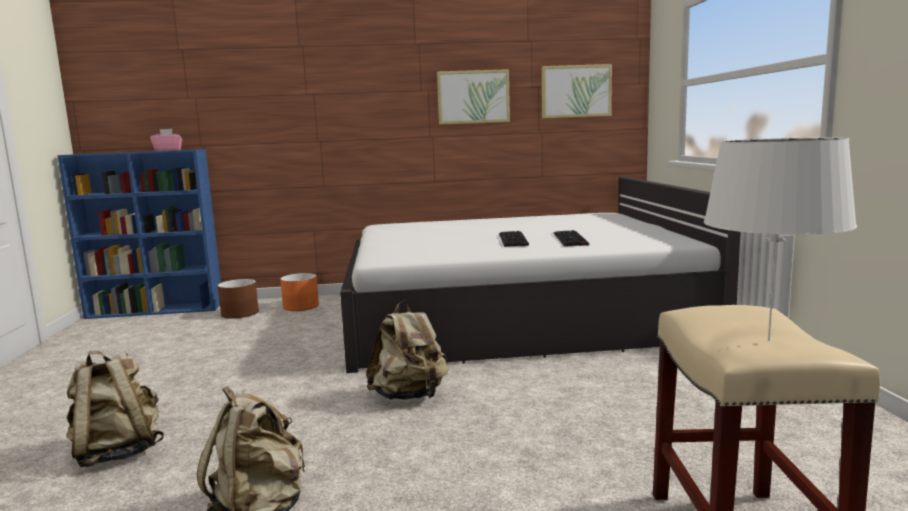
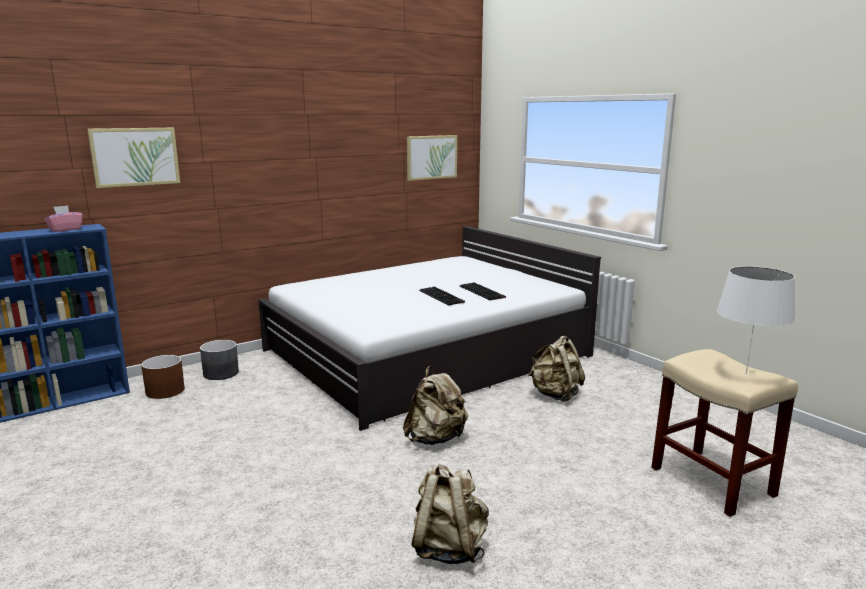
camera: 30 degrees left, 5 degrees up
beige backpack [66,351,164,467] -> beige backpack moved to [528,336,585,402]
orange planter [280,273,319,311] -> grey planter [200,340,239,380]
picture [437,69,510,125] -> picture moved to [87,128,180,188]

